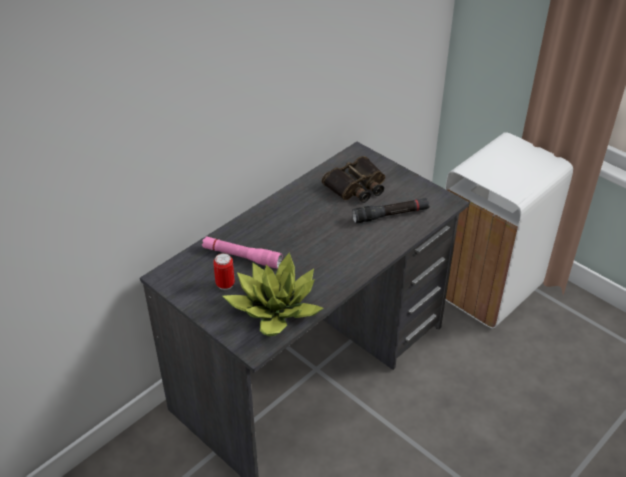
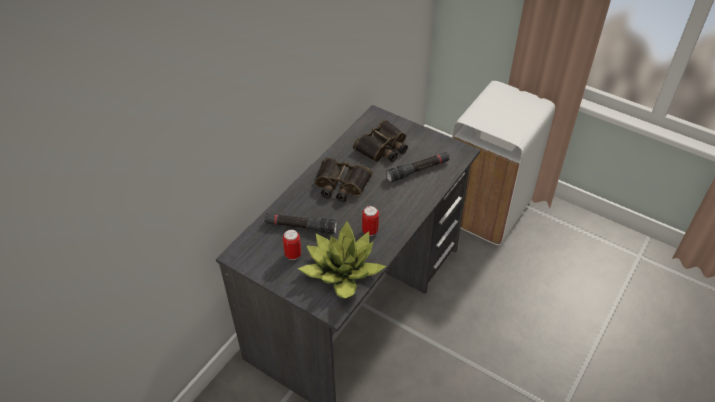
camera: 10 degrees left, 5 degrees up
pink flashlight [202,236,282,269] -> black flashlight [264,213,337,234]
none -> binoculars [314,158,372,202]
none -> can [362,206,379,236]

